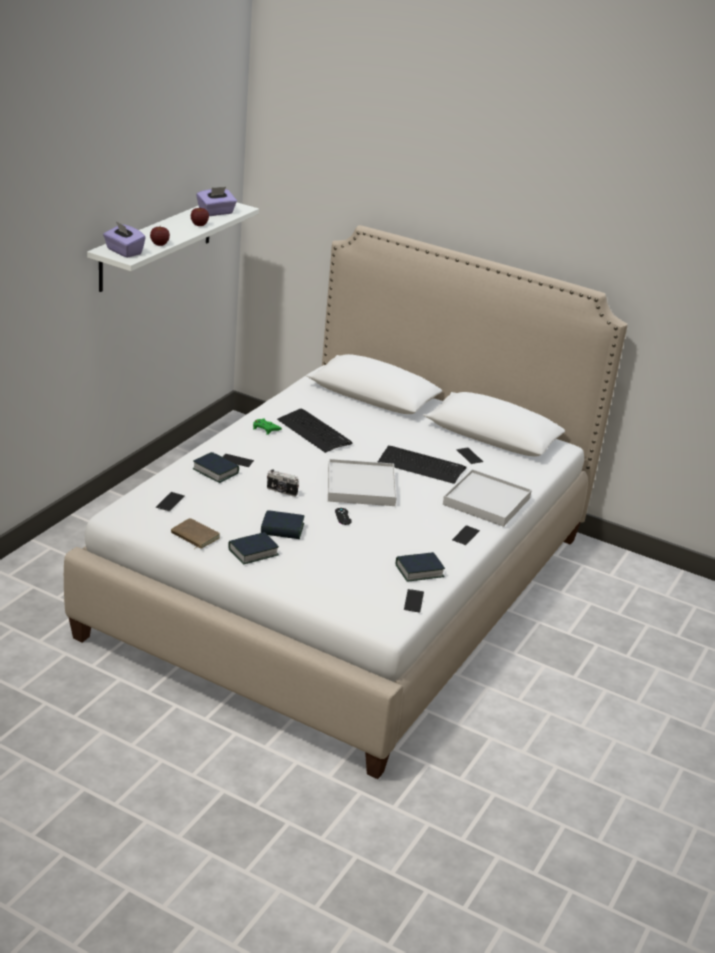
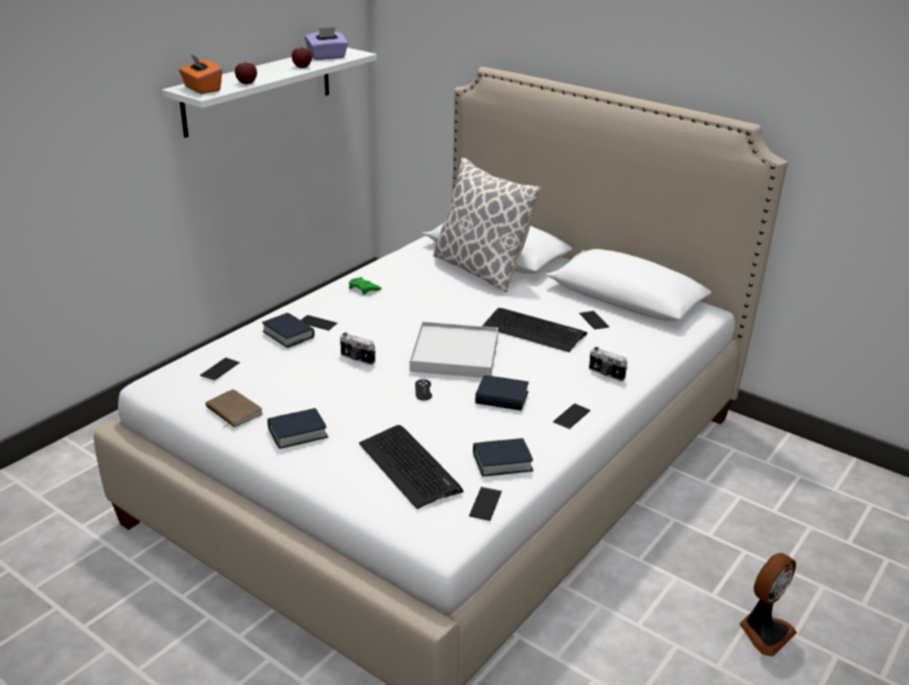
camera: 10 degrees right, 0 degrees up
purple tissue box [103,221,146,258] -> orange tissue box [179,53,222,94]
book [261,510,305,539] -> book moved to [475,375,529,411]
keyboard [277,409,353,453] -> keyboard moved to [359,425,464,509]
white tray [443,469,532,527] -> camera [589,347,628,381]
none -> pillow [433,158,541,292]
none -> fan [740,553,797,657]

